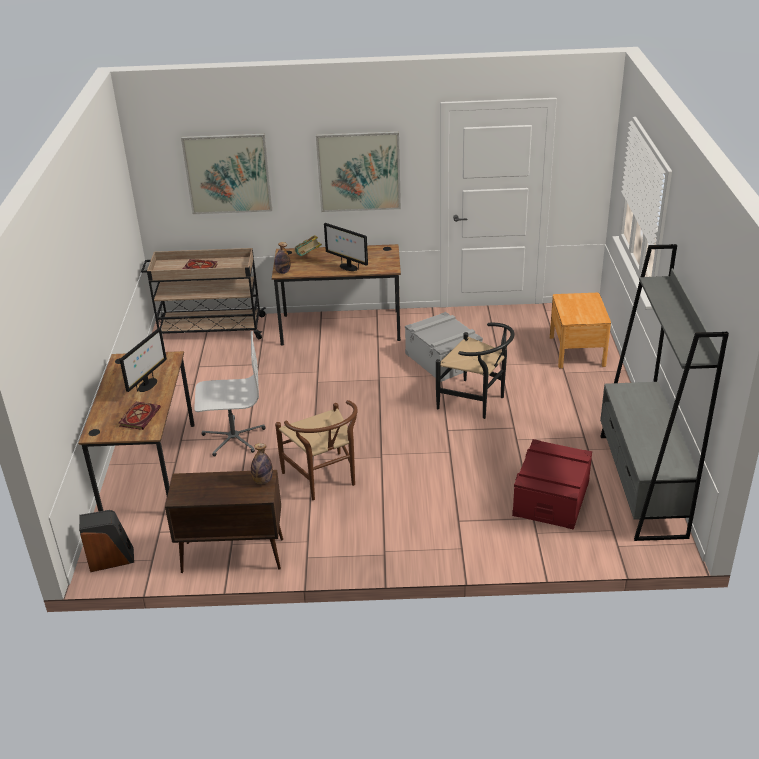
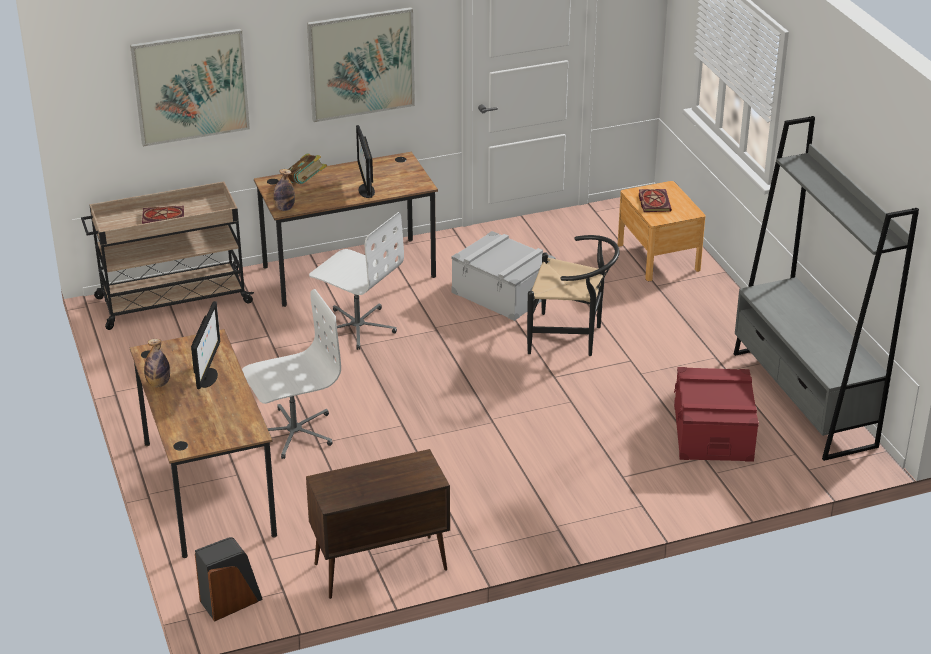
camera: 20 degrees left, 0 degrees up
book [119,402,161,430] -> book moved to [639,189,672,212]
bottle [251,443,273,484] -> bottle moved to [144,339,170,387]
brown chair [275,400,358,500] -> none
monitor [324,223,368,271] -> monitor turned 60 degrees clockwise [356,125,375,198]
none -> white office chair [309,212,404,350]

